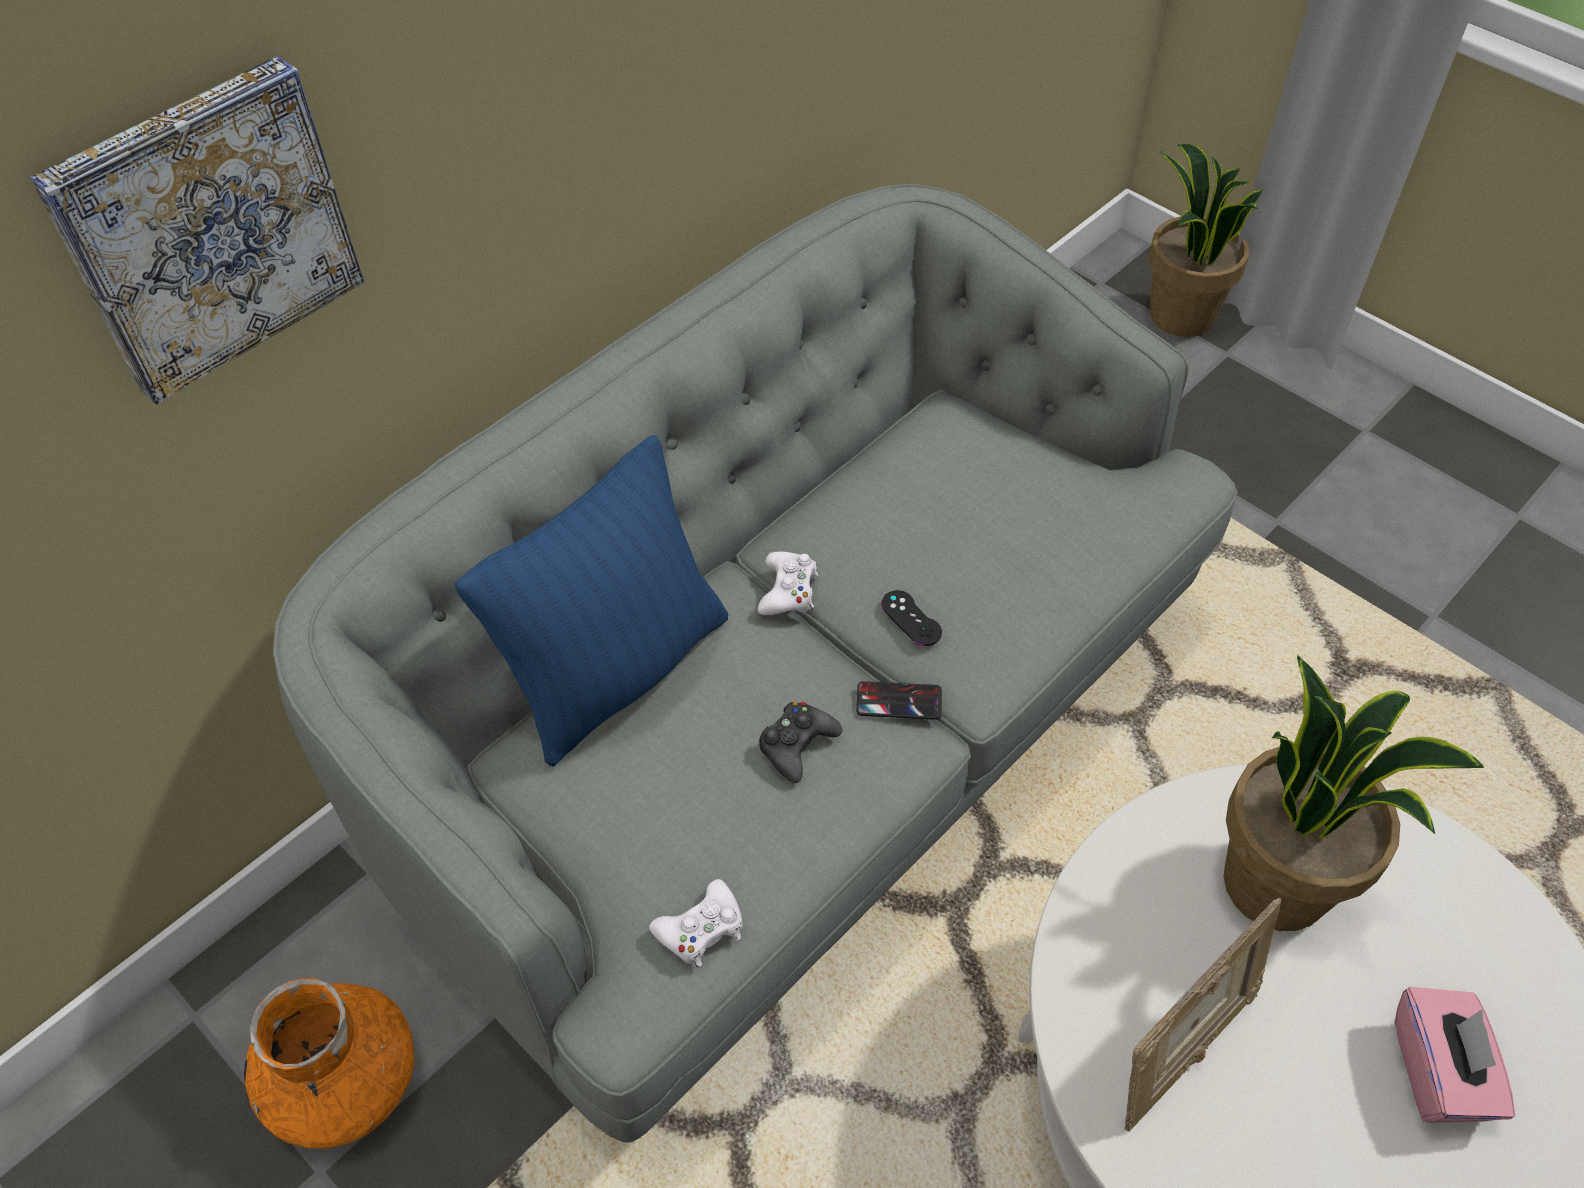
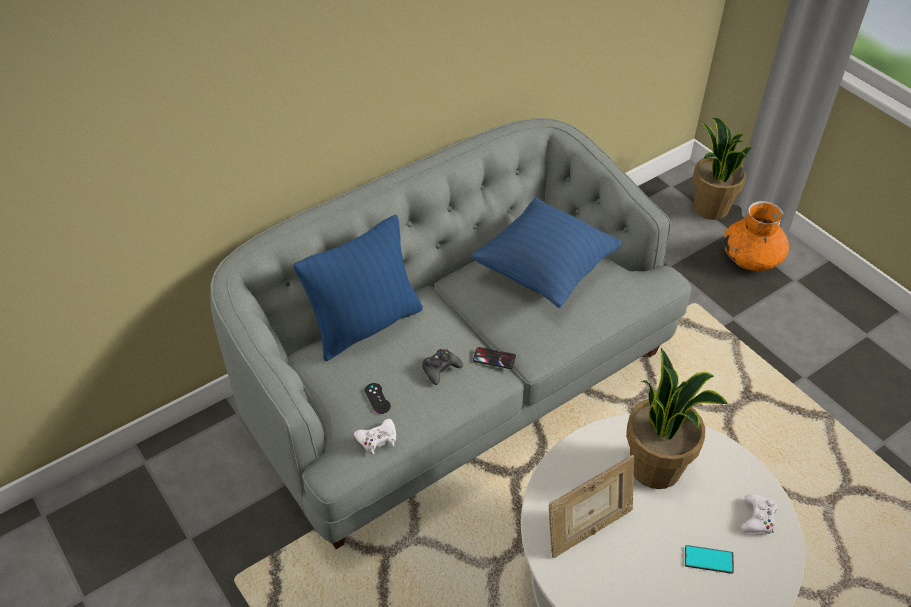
camera: 10 degrees right, 5 degrees down
picture [30,56,364,405] -> none
orange vase [244,978,414,1149] -> orange vase moved to [724,201,789,271]
white game controller [758,552,818,615] -> white game controller moved to [741,494,777,534]
black game controller [881,590,942,646] -> black game controller moved to [365,383,391,414]
pink tissue box [1395,987,1515,1123] -> phone [685,545,734,574]
none -> blue pillow [471,198,622,308]

